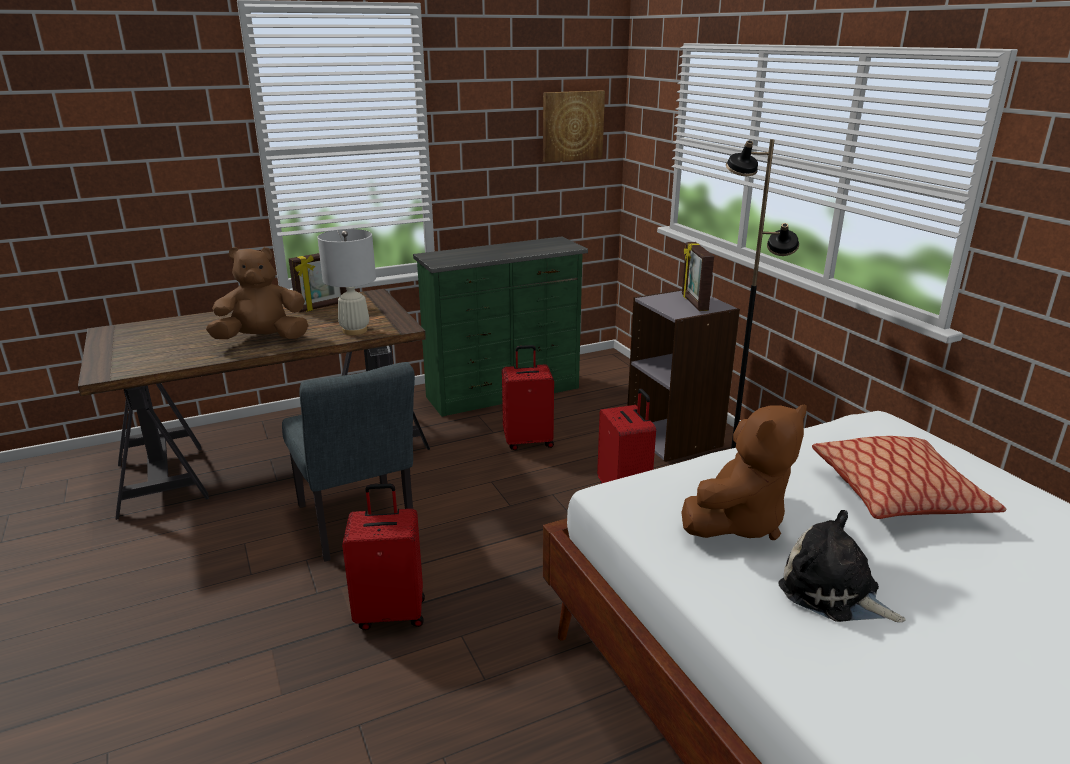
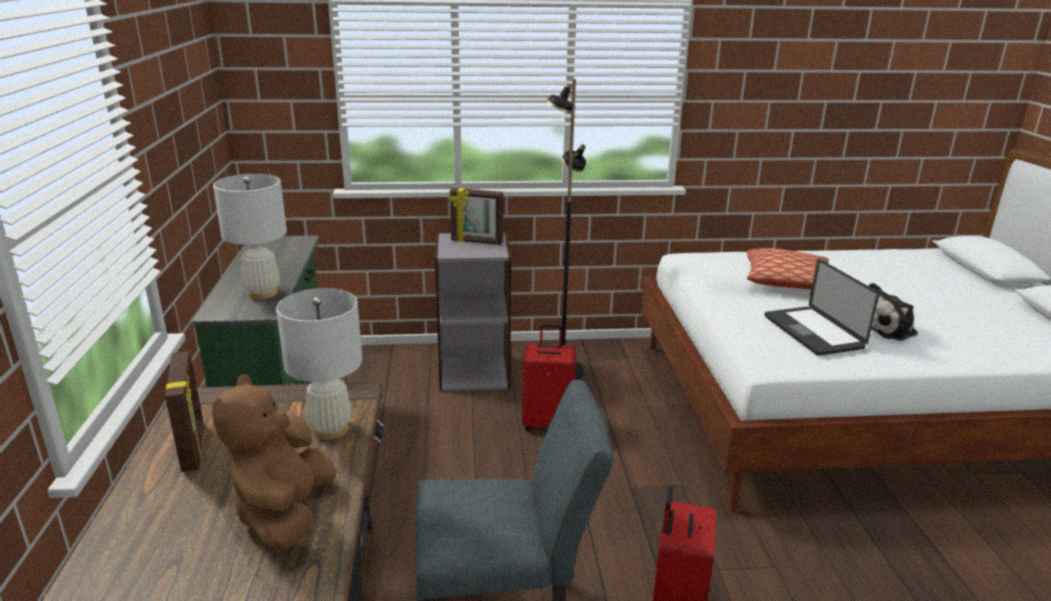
camera: 70 degrees left, 0 degrees up
red suitcase [502,345,554,450] -> none
picture [543,90,605,163] -> none
brown plush toy [681,404,807,540] -> laptop [765,259,879,356]
none -> white table lamp [213,174,287,299]

